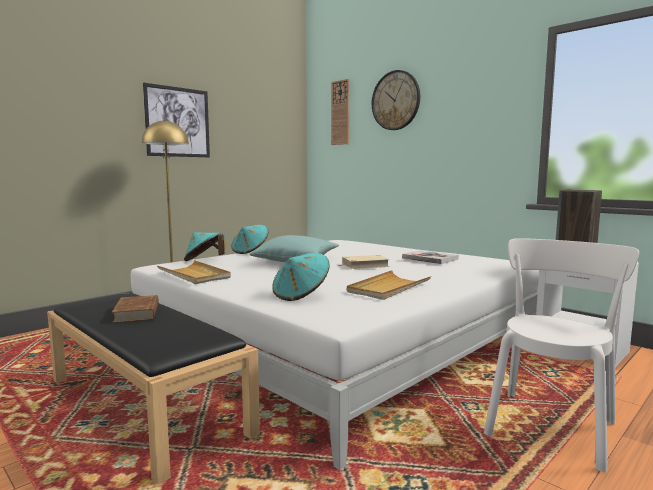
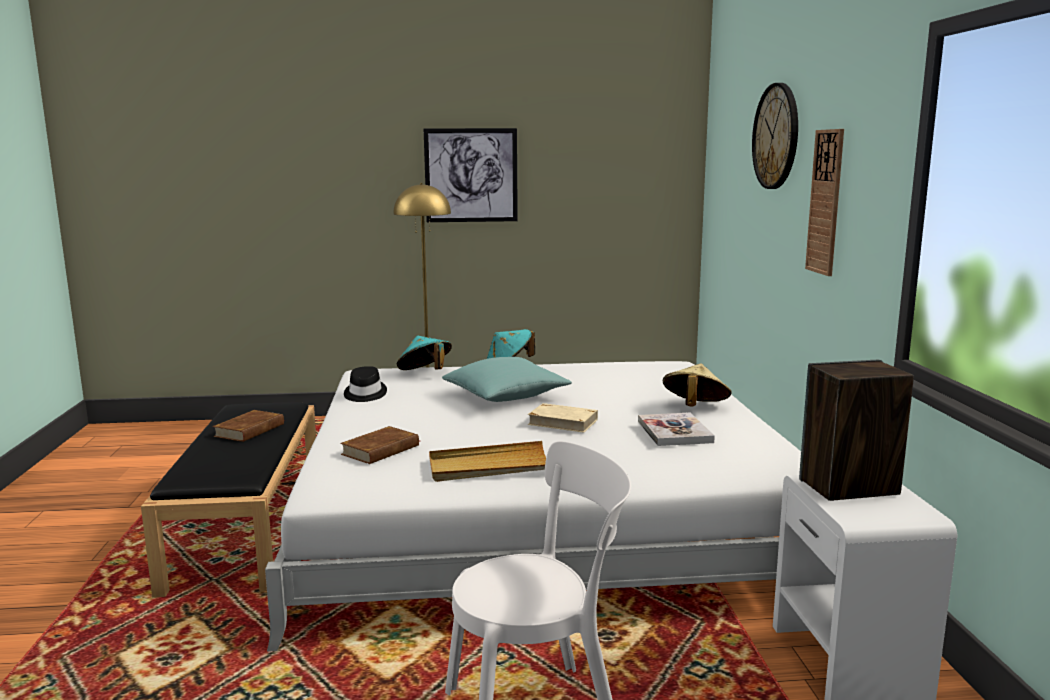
camera: 40 degrees right, 5 degrees up
beige tray [157,260,231,284] -> black hat [344,366,387,402]
turquoise hat [272,253,330,301] -> brown book [340,426,419,464]
wall clock [331,79,350,145] -> wall clock moved to [805,129,844,276]
none -> beige hat [663,364,731,407]

